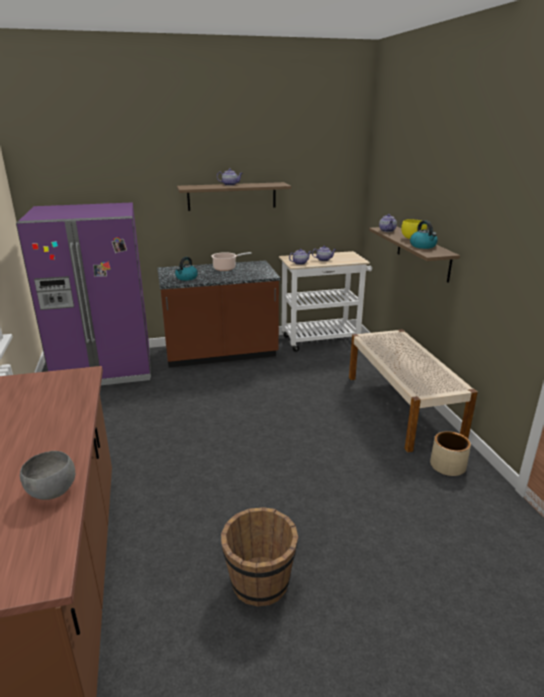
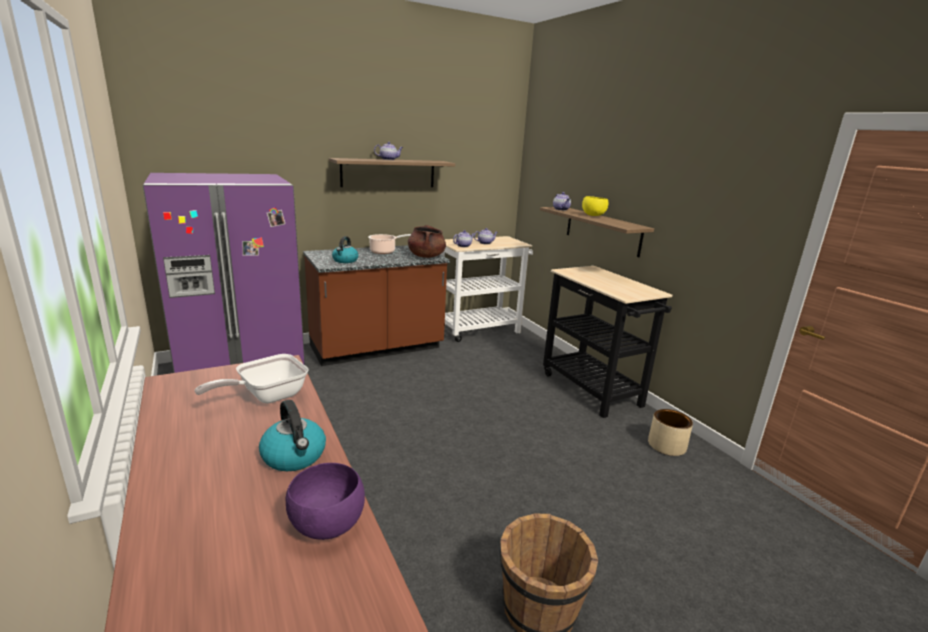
camera: 15 degrees left, 5 degrees down
grey bowl [20,451,75,500] -> purple bowl [286,463,365,540]
beige bench [349,329,478,453] -> black cart [543,266,672,418]
kettle [410,220,438,249] -> kettle moved to [259,400,326,471]
none -> frying pan [195,354,309,404]
none -> brown cooking pot [408,225,446,258]

